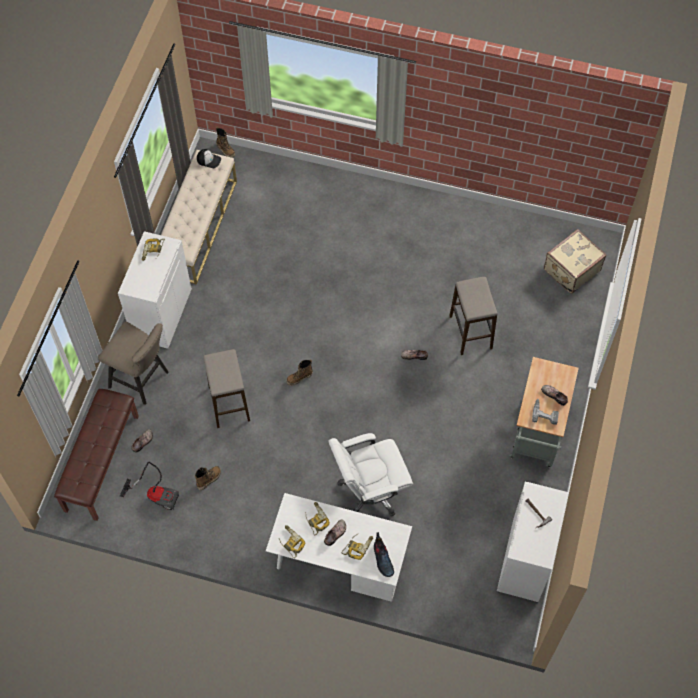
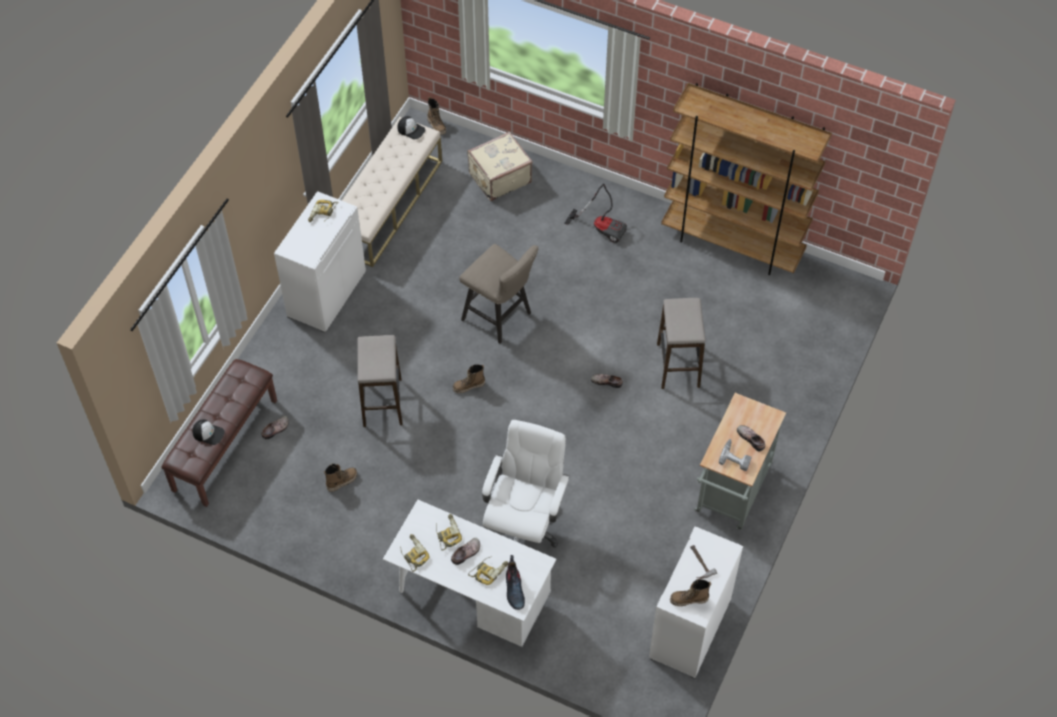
camera: 10 degrees right, 5 degrees down
beige stool [98,322,169,405] -> beige stool moved to [459,244,539,344]
vacuum cleaner [120,462,179,510] -> vacuum cleaner moved to [564,184,627,243]
white office chair [328,433,413,517] -> white office chair turned 120 degrees clockwise [482,420,570,548]
beige suitcase [544,229,607,294] -> beige suitcase moved to [467,131,532,201]
none -> cap [192,419,225,445]
none -> brown bookcase [661,83,832,275]
none -> boot [670,579,711,606]

